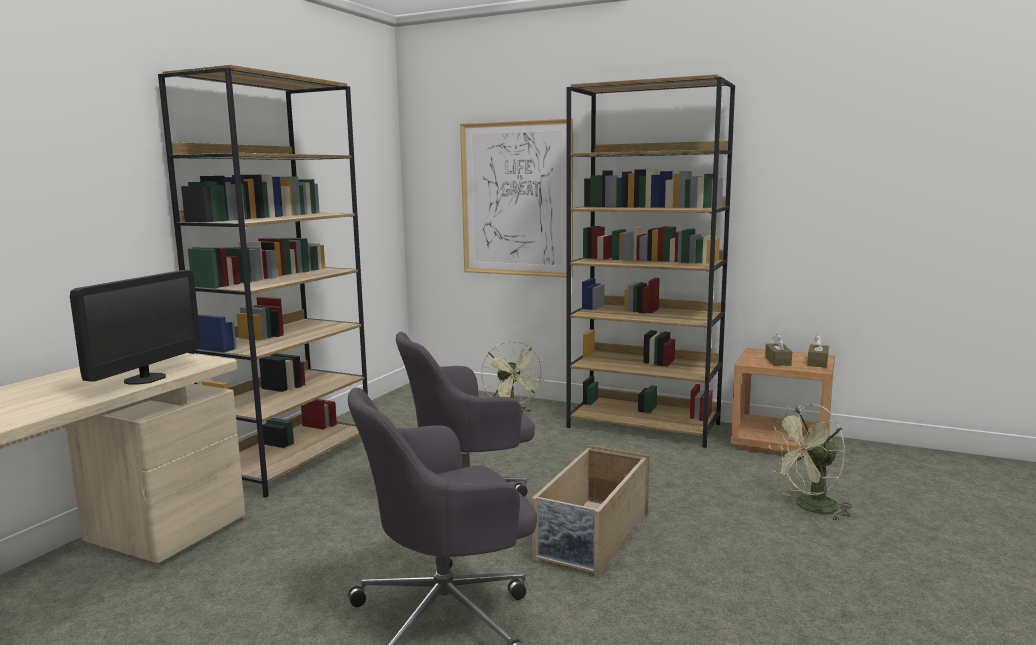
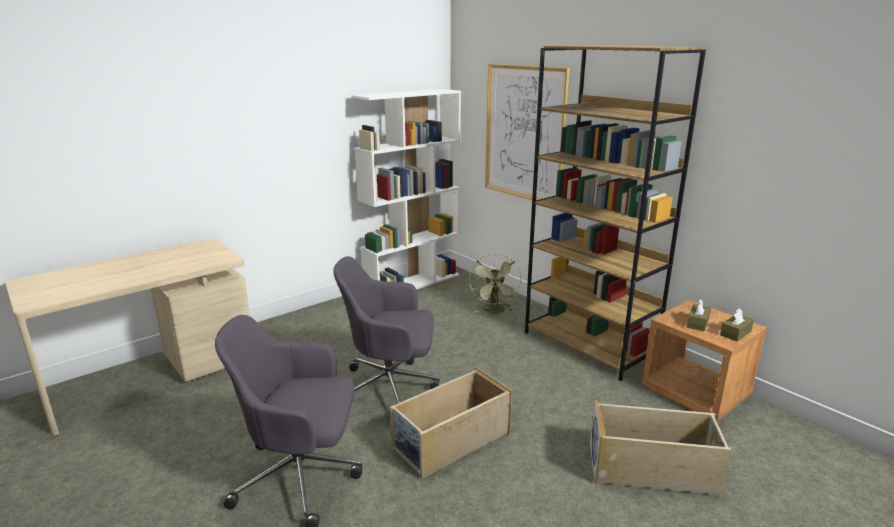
camera: 25 degrees right, 10 degrees up
monitor [70,270,201,385] -> none
brown bookcase [158,65,368,498] -> none
green fan [768,404,852,522] -> beige storage box [590,400,731,495]
none -> white bookcase [351,89,461,290]

